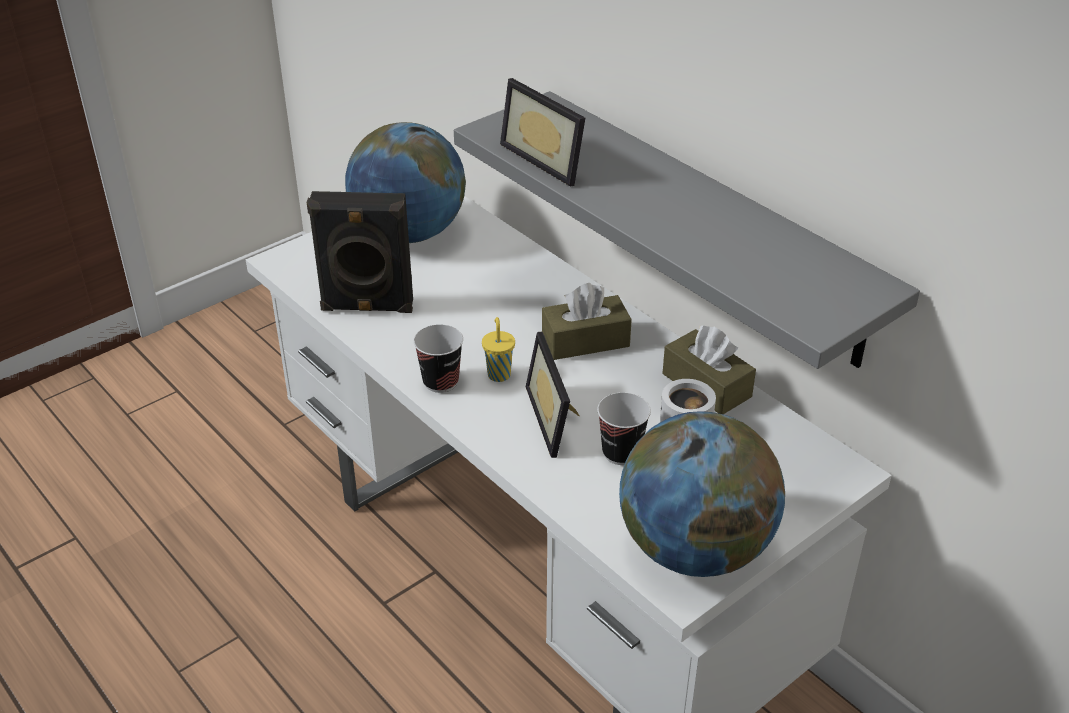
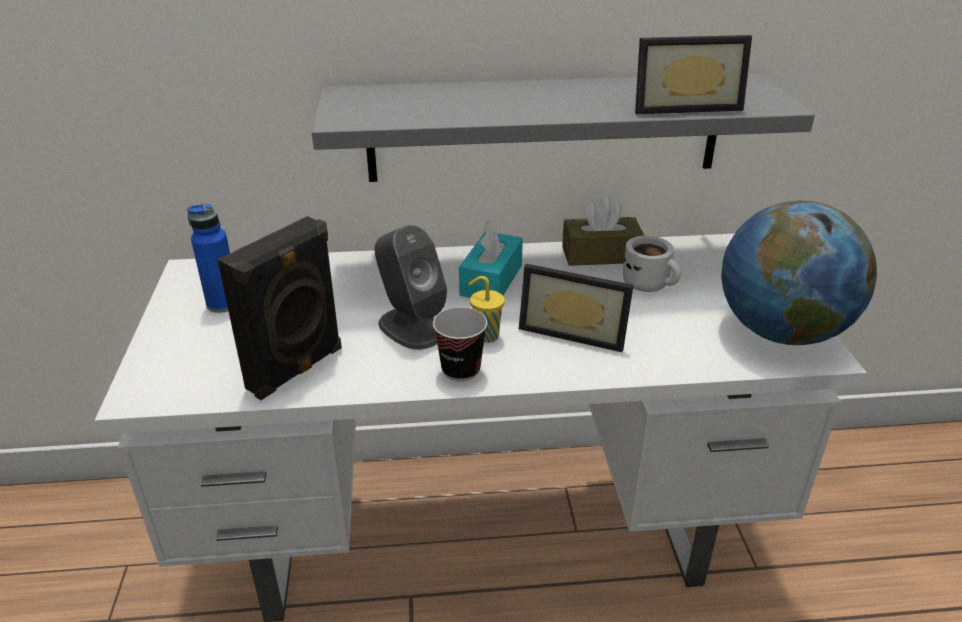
camera: 55 degrees left, 5 degrees down
globe [345,122,466,243] -> blue bottle [187,204,230,313]
picture frame [500,78,585,187] -> picture frame moved to [635,35,752,114]
brown tissue box [542,283,632,360] -> turquoise tissue box [459,221,523,298]
cup [597,392,651,465] -> none
none -> grey speaker [375,225,447,350]

